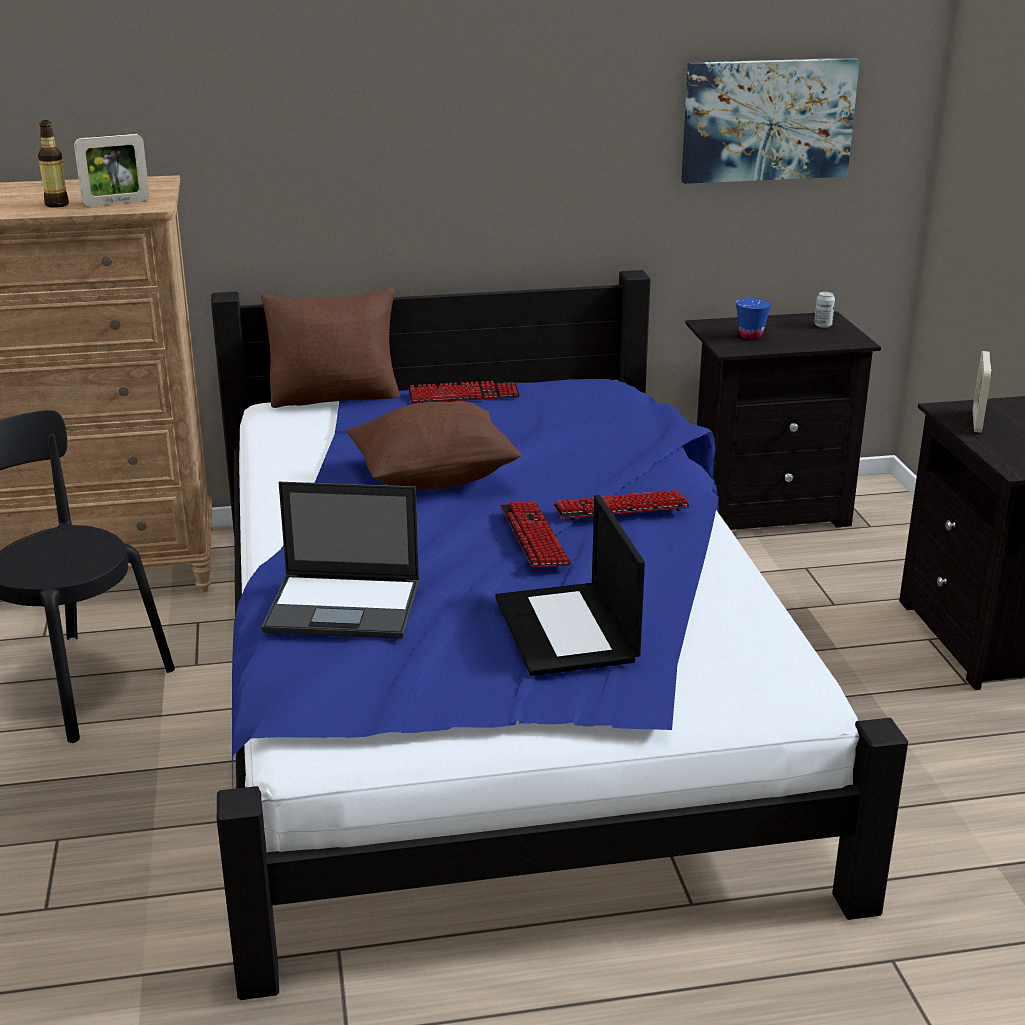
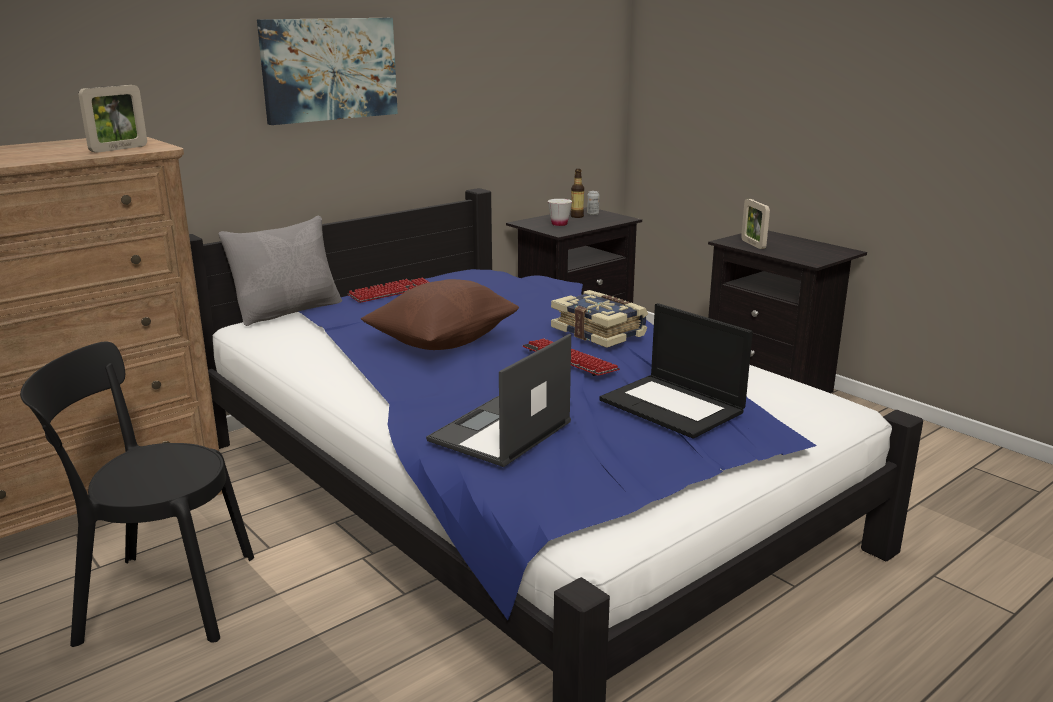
camera: 30 degrees left, 5 degrees down
bottle [38,120,69,208] -> bottle moved to [571,169,584,218]
brown pillow [261,287,400,408] -> grey pillow [219,216,342,326]
laptop [262,482,419,639] -> laptop turned 150 degrees clockwise [426,334,571,467]
keyboard [554,490,690,520] -> book [551,290,648,348]
picture [681,58,860,184] -> picture moved to [257,18,398,125]
blue cup [736,298,771,339] -> white cup [548,199,572,226]

